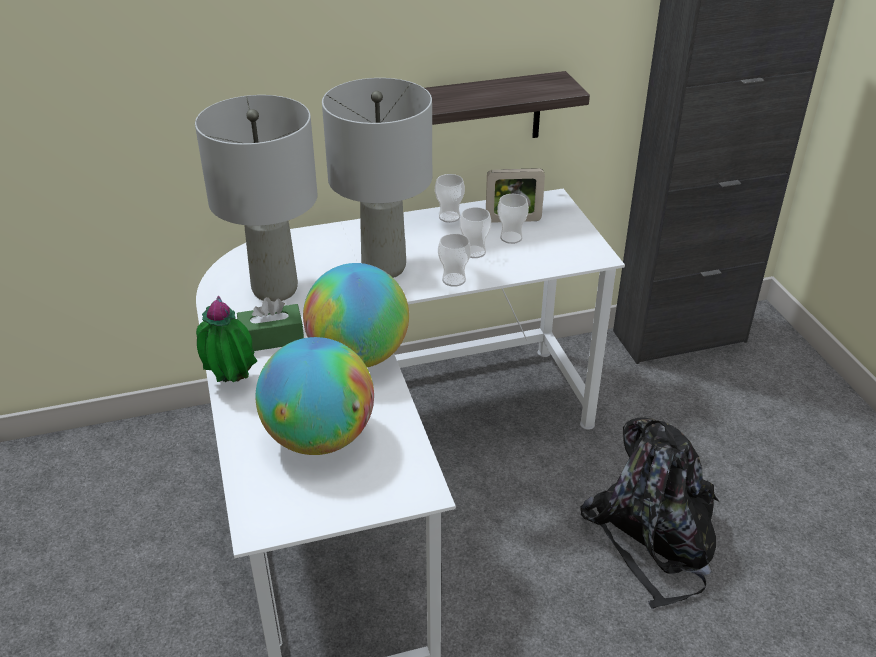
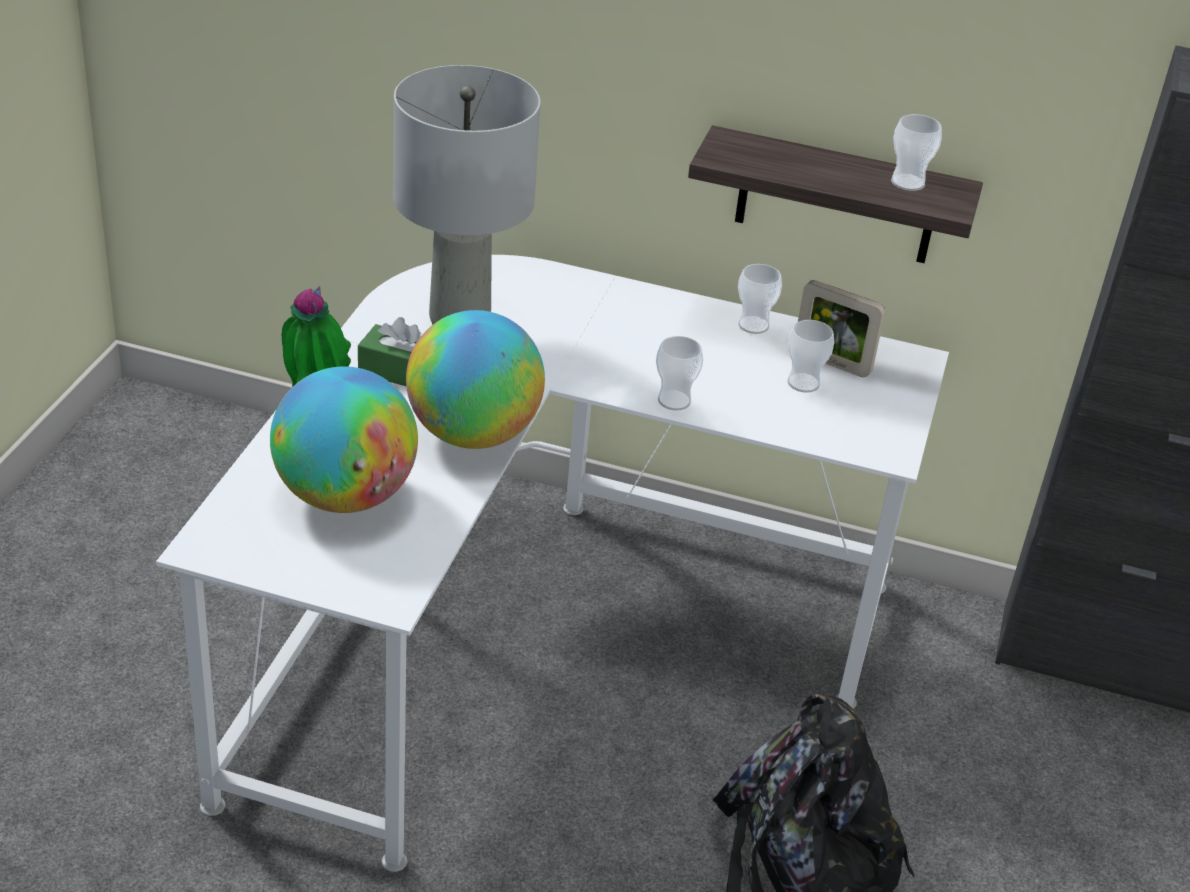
camera: 30 degrees right, 0 degrees up
grey table lamp [322,78,432,278] -> none
cup [460,207,491,258] -> cup moved to [891,114,942,191]

